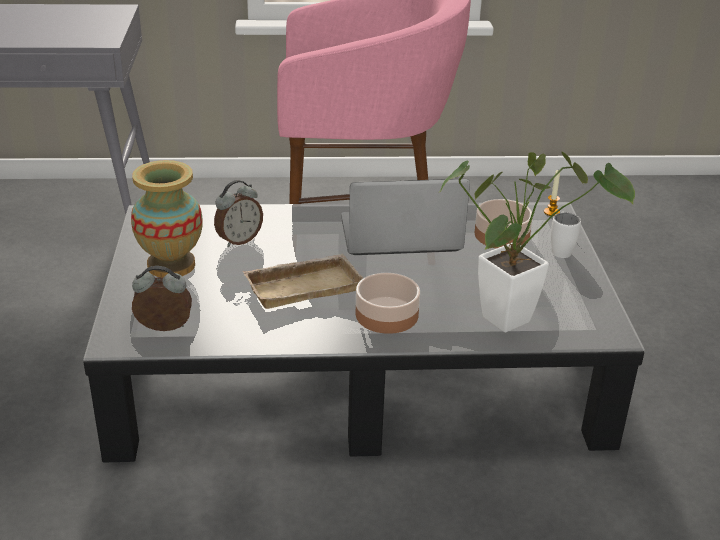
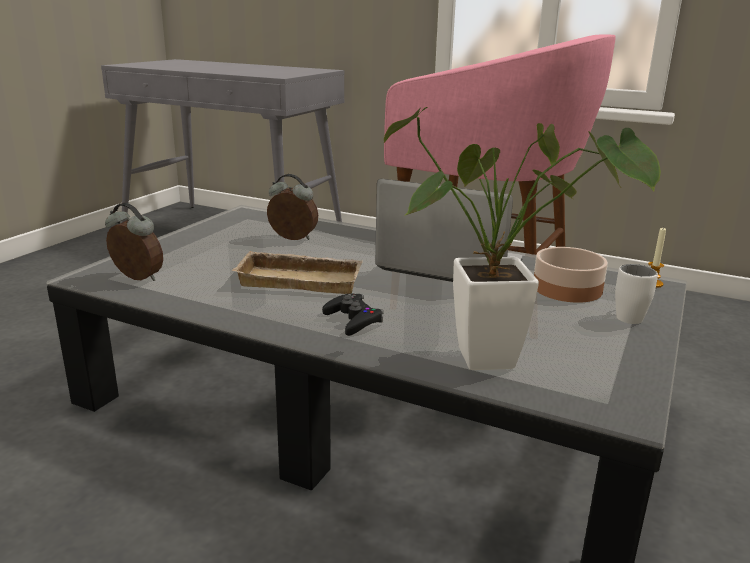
camera: 30 degrees right, 10 degrees down
vase [131,160,203,278] -> none
alarm clock [214,180,263,247] -> alarm clock turned 150 degrees counterclockwise [267,174,318,240]
bowl [355,273,420,334] -> black game controller [322,294,384,336]

